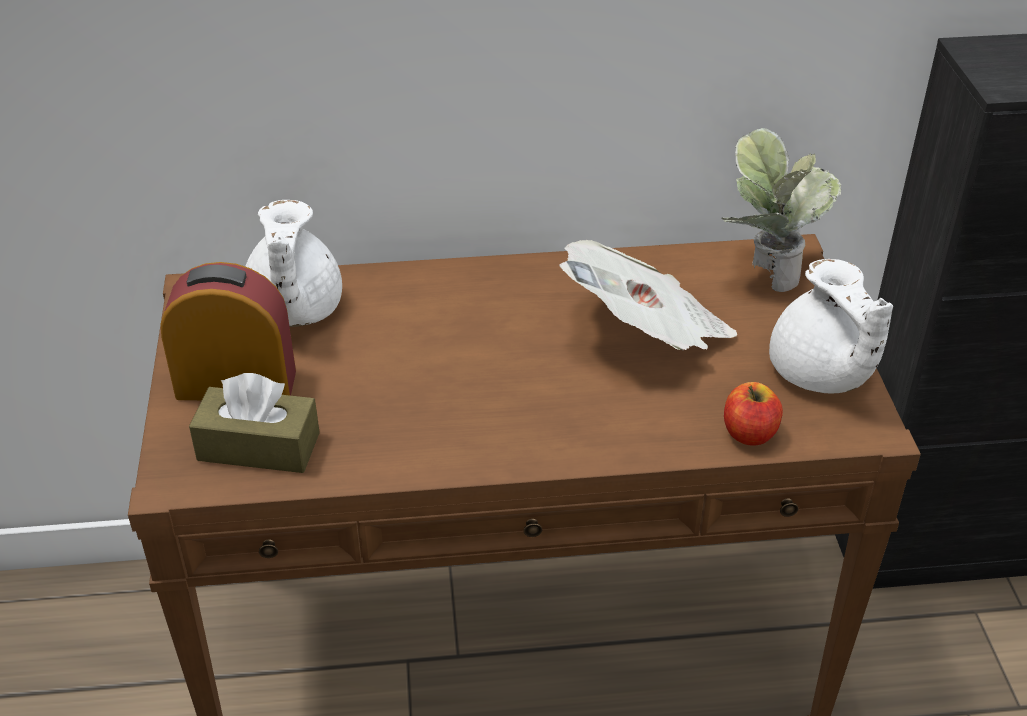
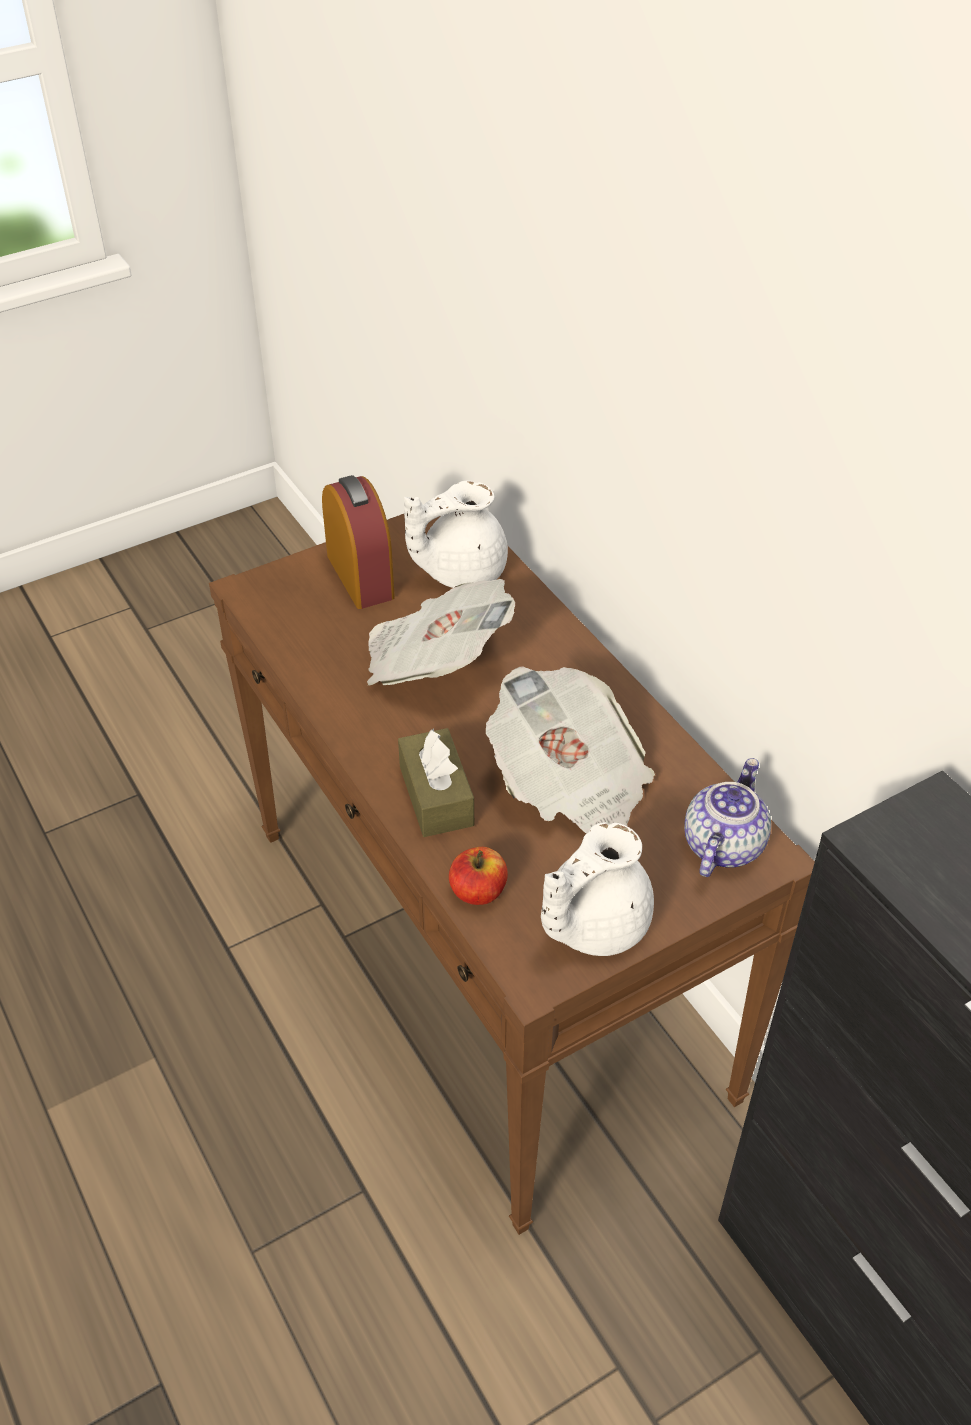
camera: 65 degrees right, 5 degrees up
brown tissue box [189,373,320,473] -> brown tissue box moved to [398,728,474,837]
potted plant [722,128,842,292] -> teapot [684,758,771,877]
none -> newspaper [367,579,515,685]

